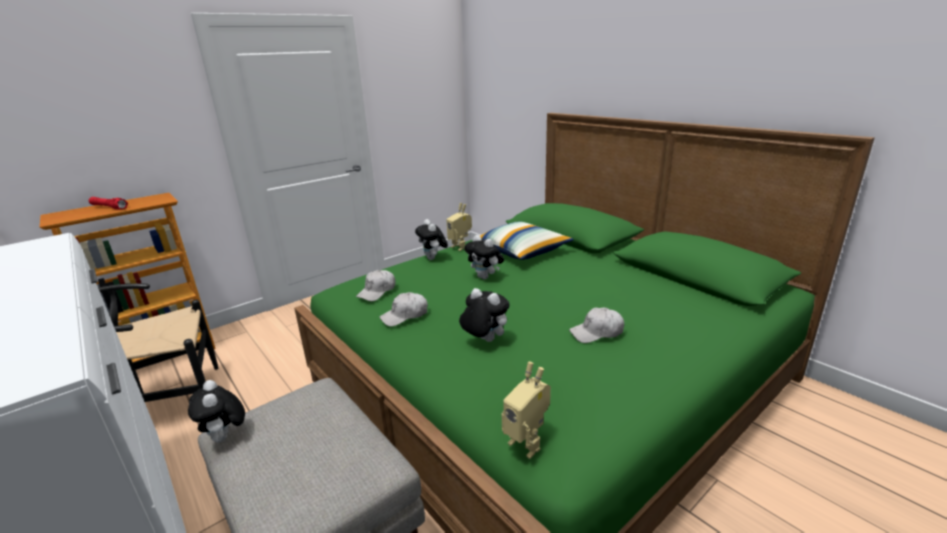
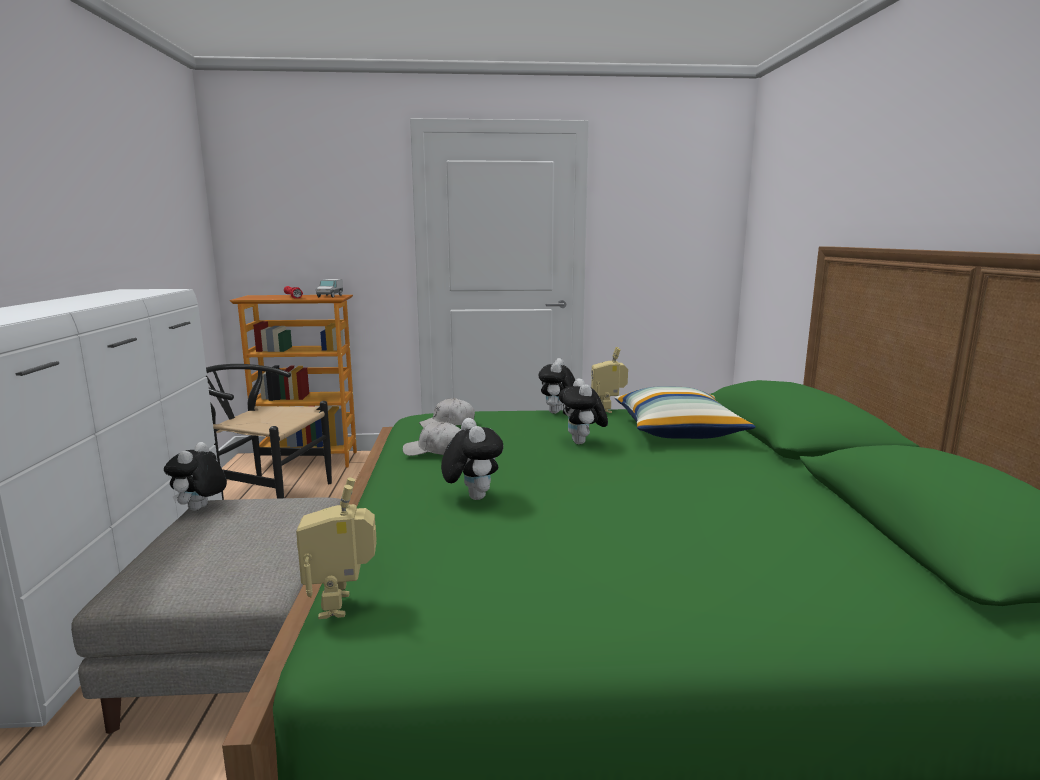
camera: 35 degrees right, 10 degrees down
white cap [569,308,624,343] -> none
none -> toy truck [316,279,343,298]

